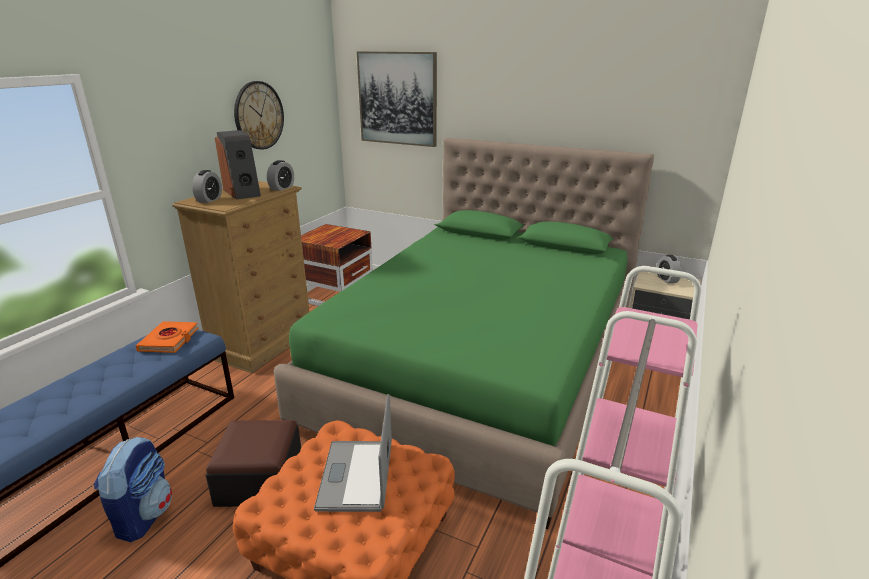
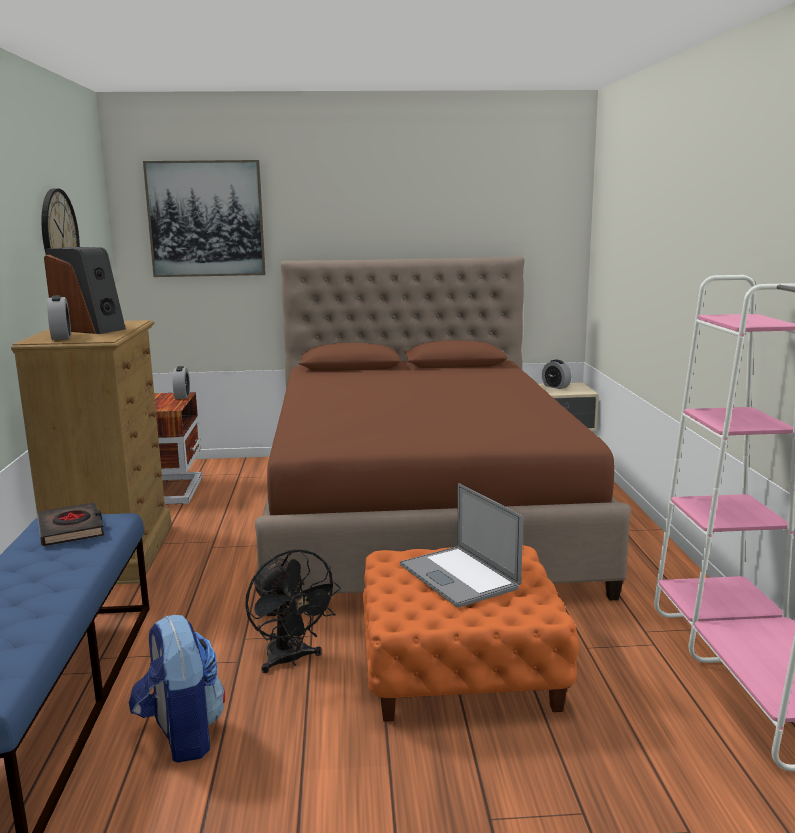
camera: 30 degrees left, 10 degrees down
orange book [136,321,199,353] -> black book [37,502,104,546]
ottoman [206,420,301,507] -> black fan [245,549,341,673]
alarm clock [267,160,294,191] -> alarm clock moved to [173,366,190,399]
green bed [273,138,654,529] -> brown bed [255,257,631,616]

